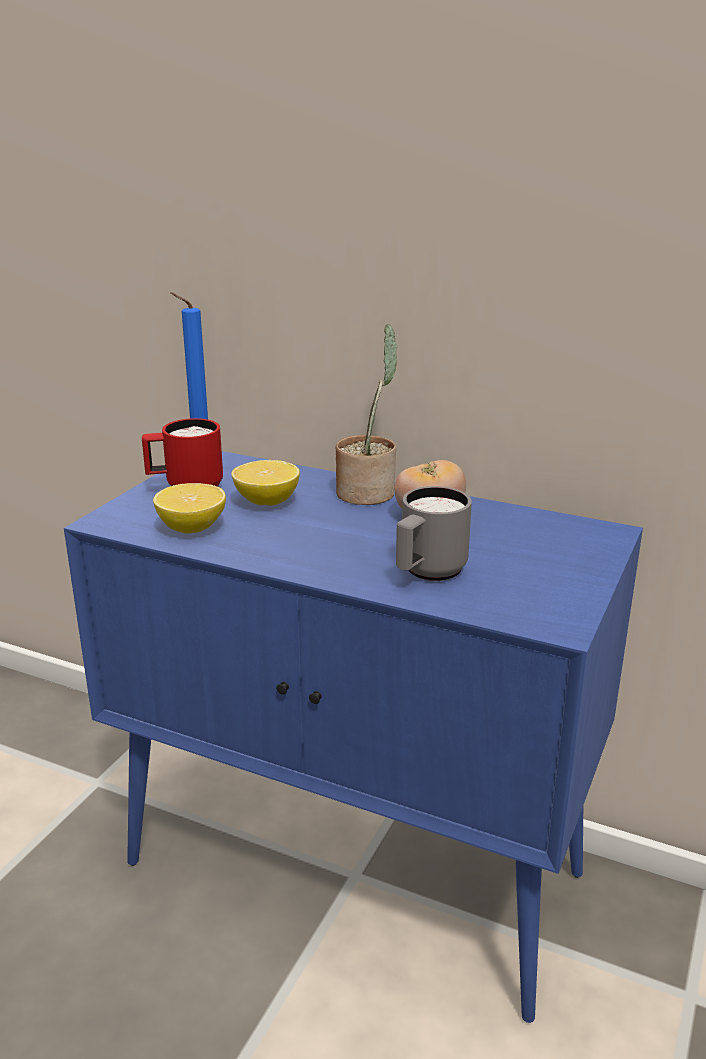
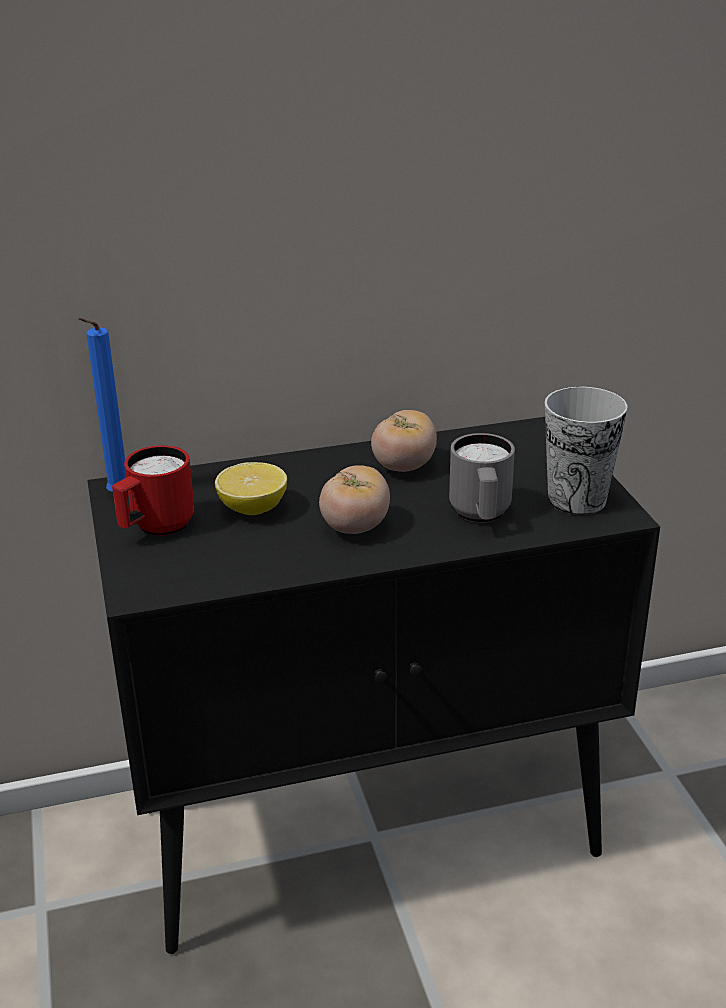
camera: 40 degrees left, 5 degrees up
blue cabinet [64,451,643,1023] -> black cabinet [87,417,660,954]
lemon [153,483,226,534] -> none
potted plant [335,324,398,505] -> none
none -> tomato [319,465,390,534]
none -> cup [545,387,628,515]

